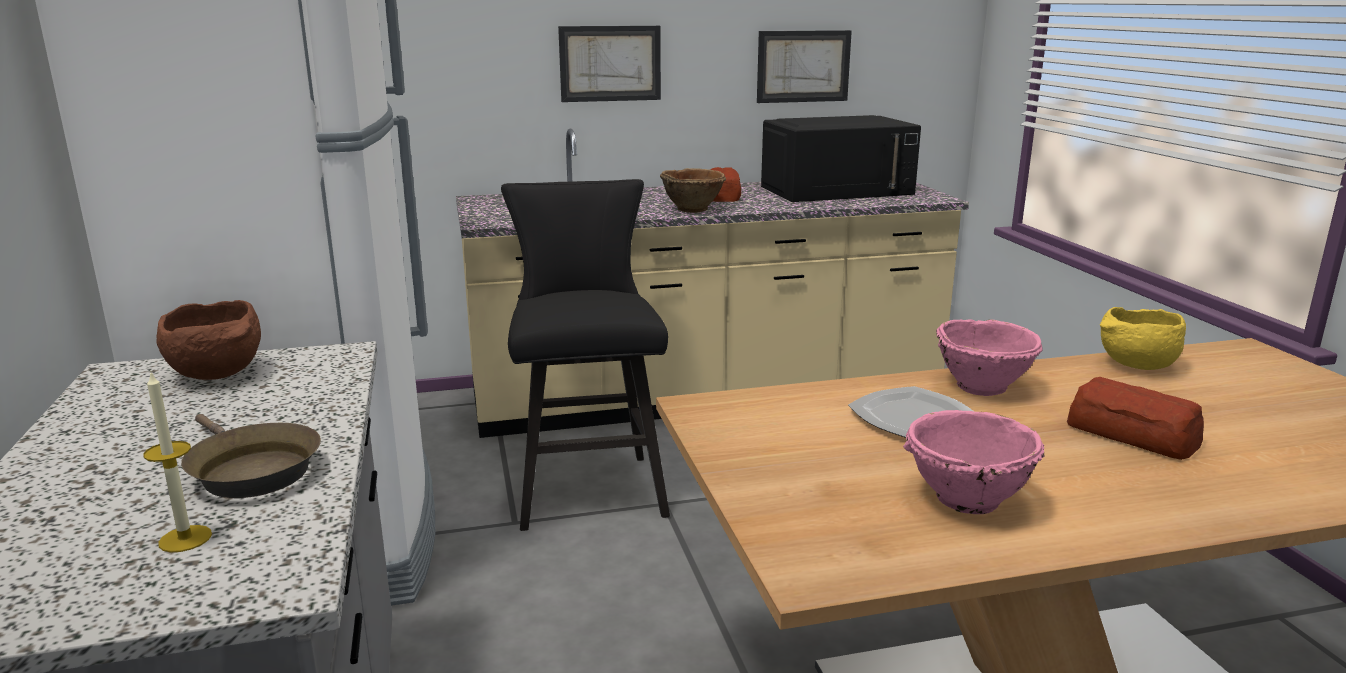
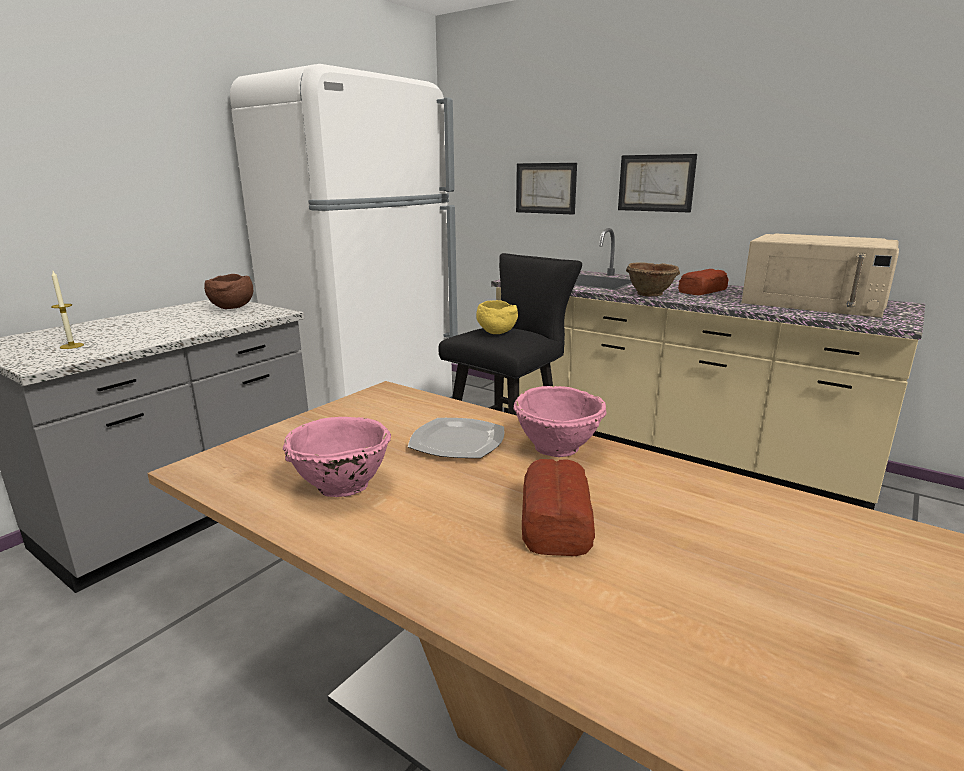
camera: 50 degrees right, 0 degrees up
brown frying pan [181,414,321,498] -> none
picture [757,30,852,103] -> picture moved to [516,163,577,215]
black microwave [761,115,921,202] -> beige microwave [741,233,899,318]
yellow bowl [1100,307,1186,370] -> yellow bowl moved to [476,300,518,334]

